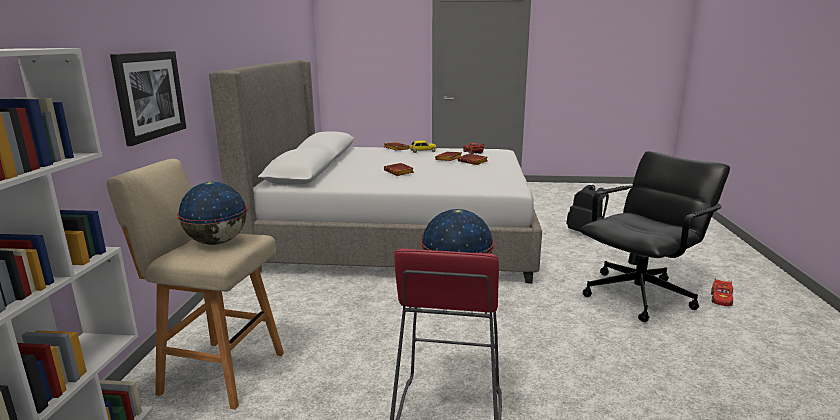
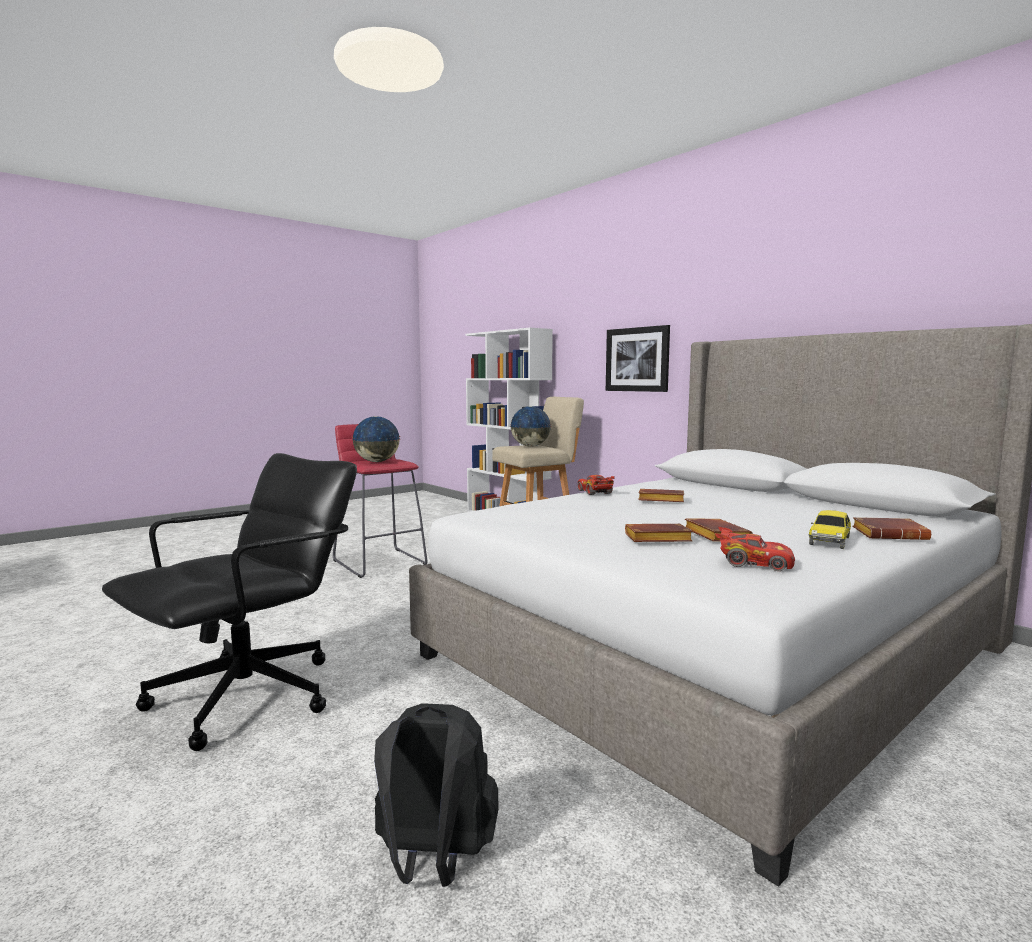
camera: 135 degrees right, 10 degrees down
black office chair [579,151,730,322] -> black office chair turned 150 degrees counterclockwise [102,453,357,751]
red toy car [711,279,733,306] -> red toy car moved to [577,475,615,495]

